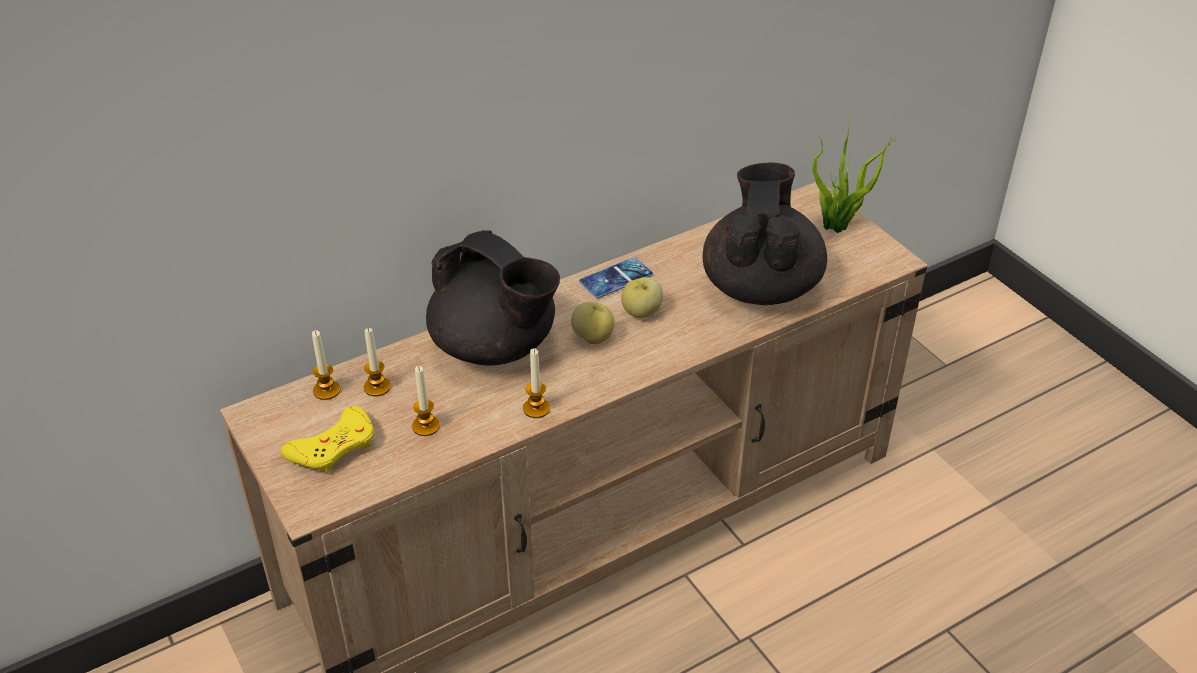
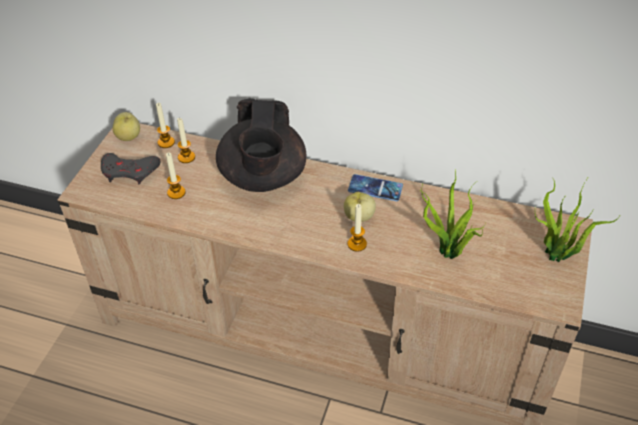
camera: 50 degrees right, 5 degrees up
yellow game controller [281,406,374,474] -> grey game controller [101,153,160,184]
candle [523,348,550,418] -> candle moved to [347,204,367,252]
apple [571,302,615,344] -> apple moved to [113,112,140,141]
black teapot [703,163,827,305] -> potted plant [421,169,486,259]

